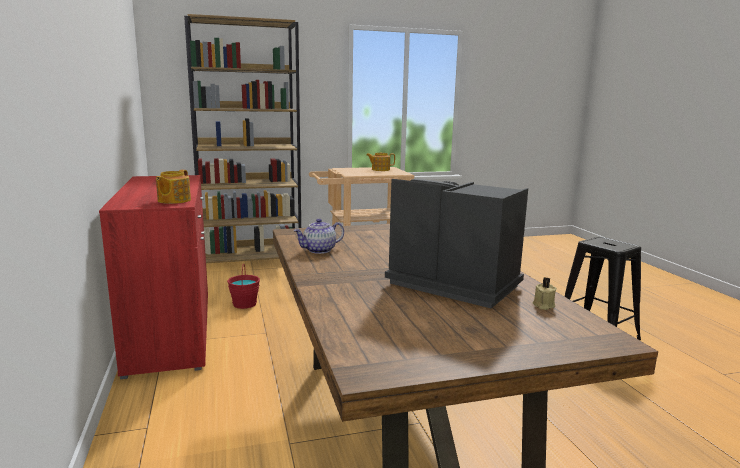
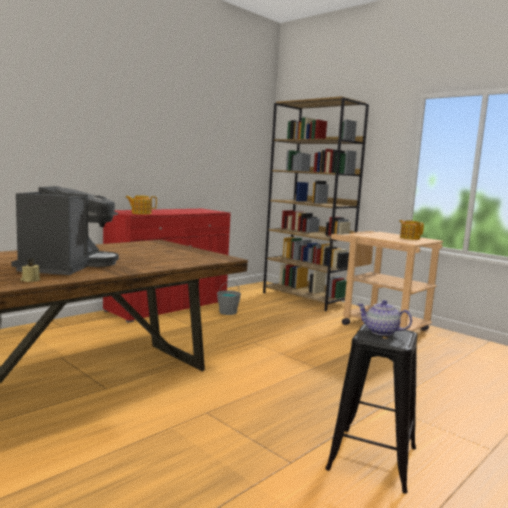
camera: 60 degrees right, 5 degrees down
red bucket [227,263,260,309] -> grey bucket [217,281,241,315]
teapot [293,219,344,254] -> teapot moved to [357,300,412,336]

